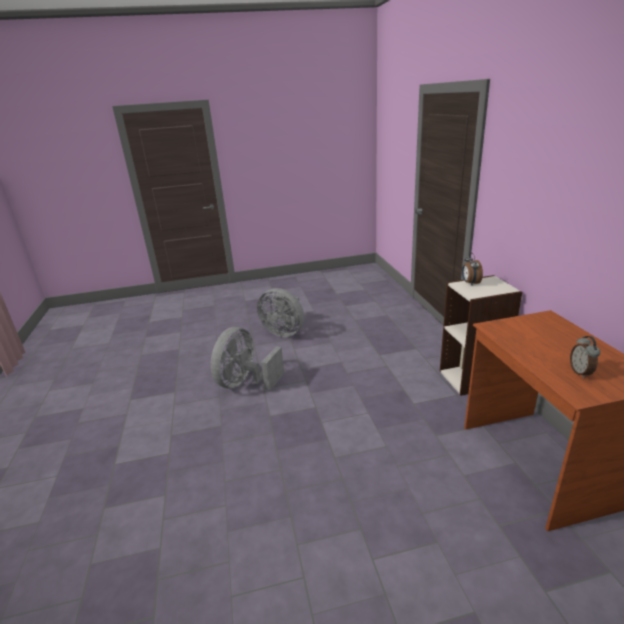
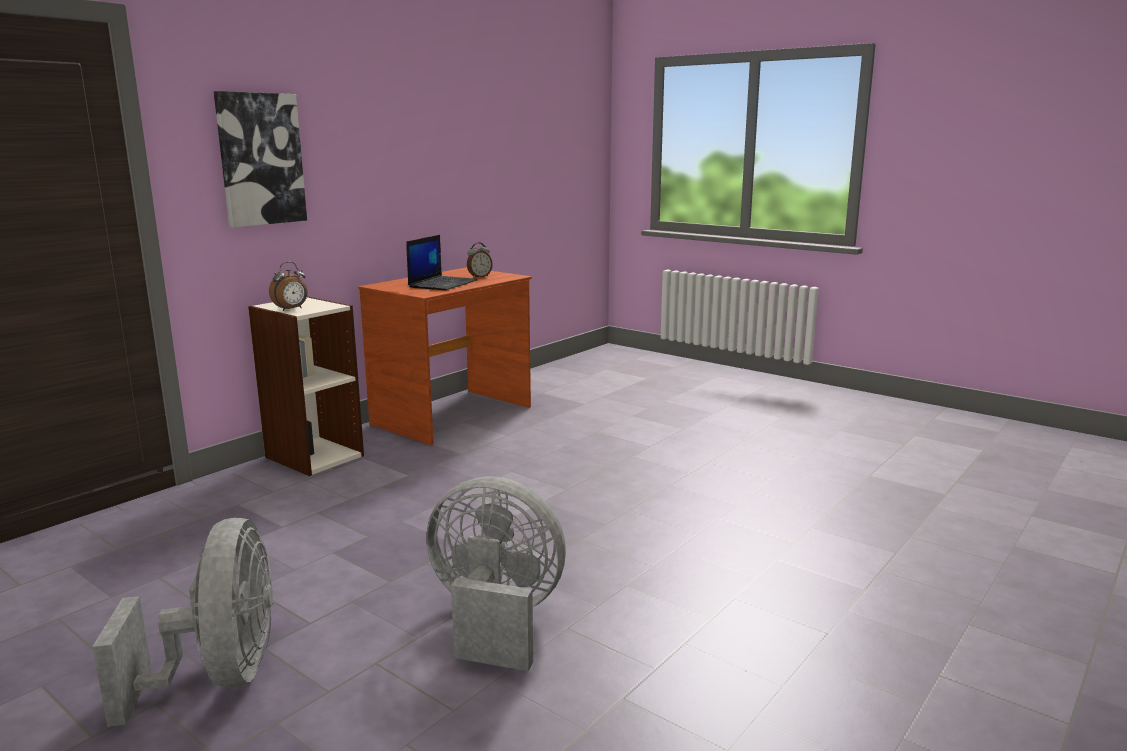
camera: 130 degrees left, 10 degrees down
grey fan [211,327,284,391] -> grey fan turned 150 degrees counterclockwise [426,476,566,671]
none -> picture [214,91,307,227]
none -> laptop [406,235,477,291]

